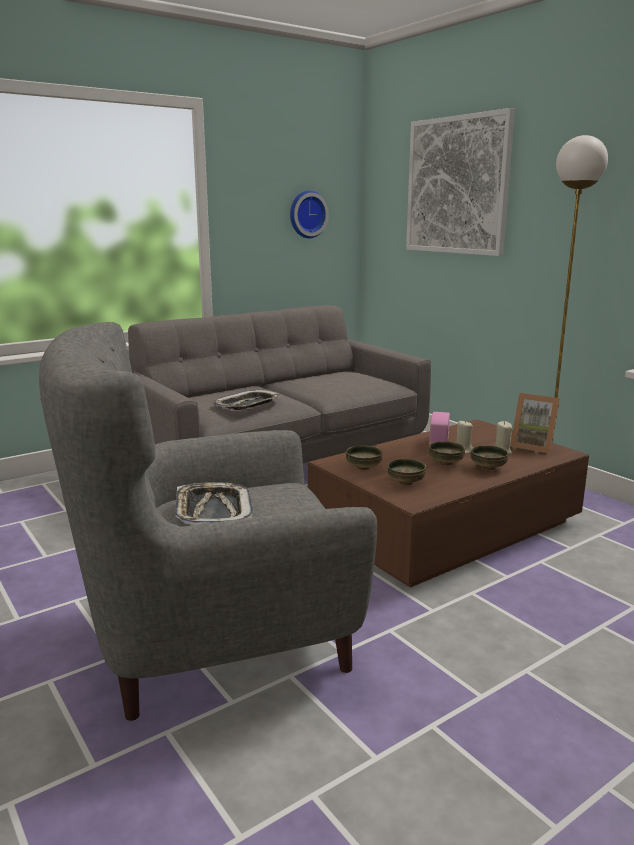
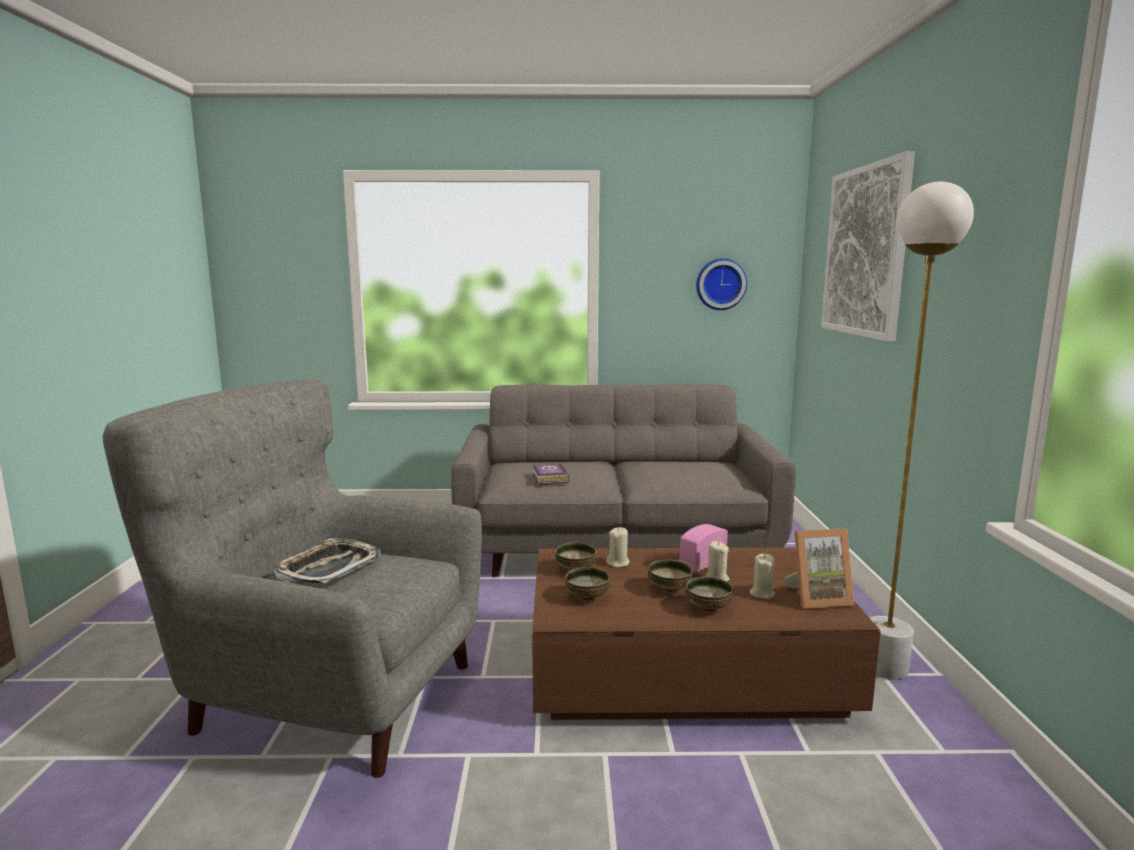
camera: 35 degrees right, 5 degrees down
tray [212,389,282,410] -> book [533,464,569,485]
picture frame [510,393,560,453] -> picture frame turned 75 degrees counterclockwise [784,528,854,609]
none -> beige candle [606,527,630,567]

